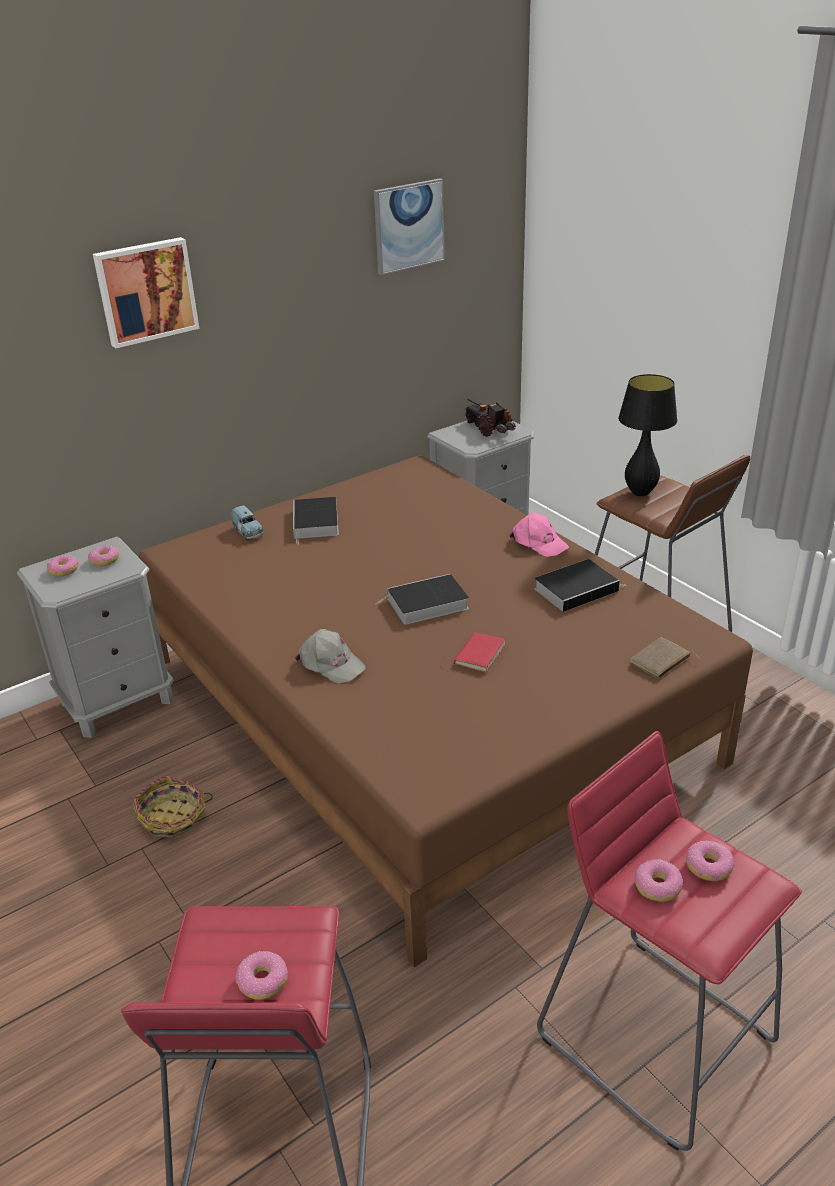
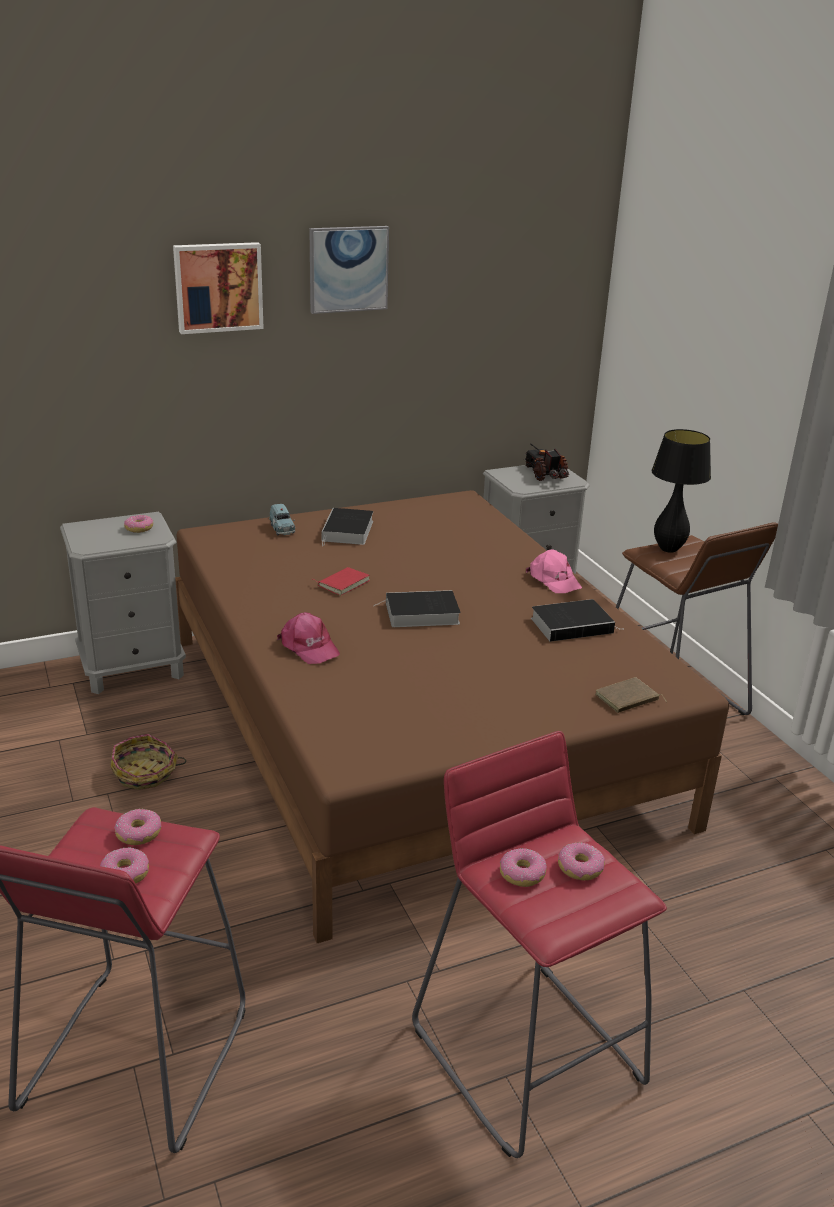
camera: 10 degrees right, 5 degrees down
donut [47,555,78,577] -> donut moved to [115,809,161,845]
grey cap [295,629,366,683] -> pink cap [277,612,340,664]
picture [374,178,445,275] -> picture moved to [309,226,389,314]
red book [447,632,506,673] -> red book moved to [314,567,370,596]

